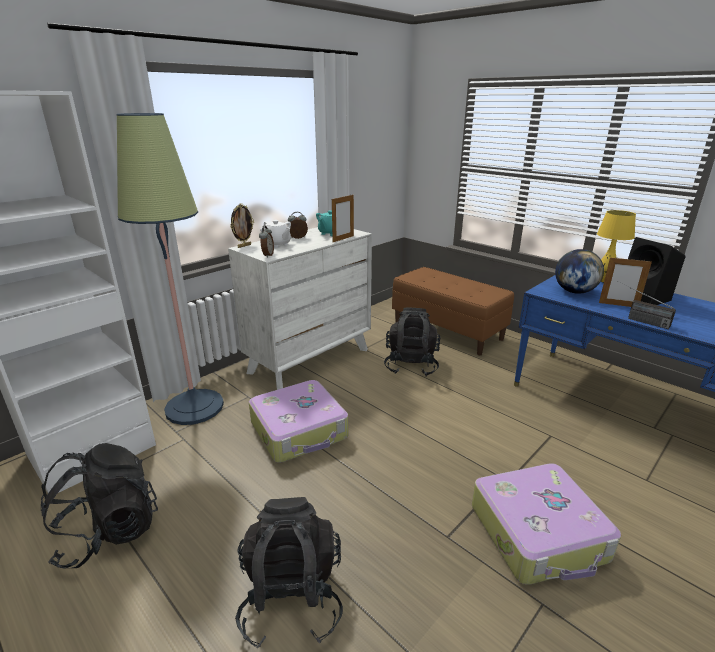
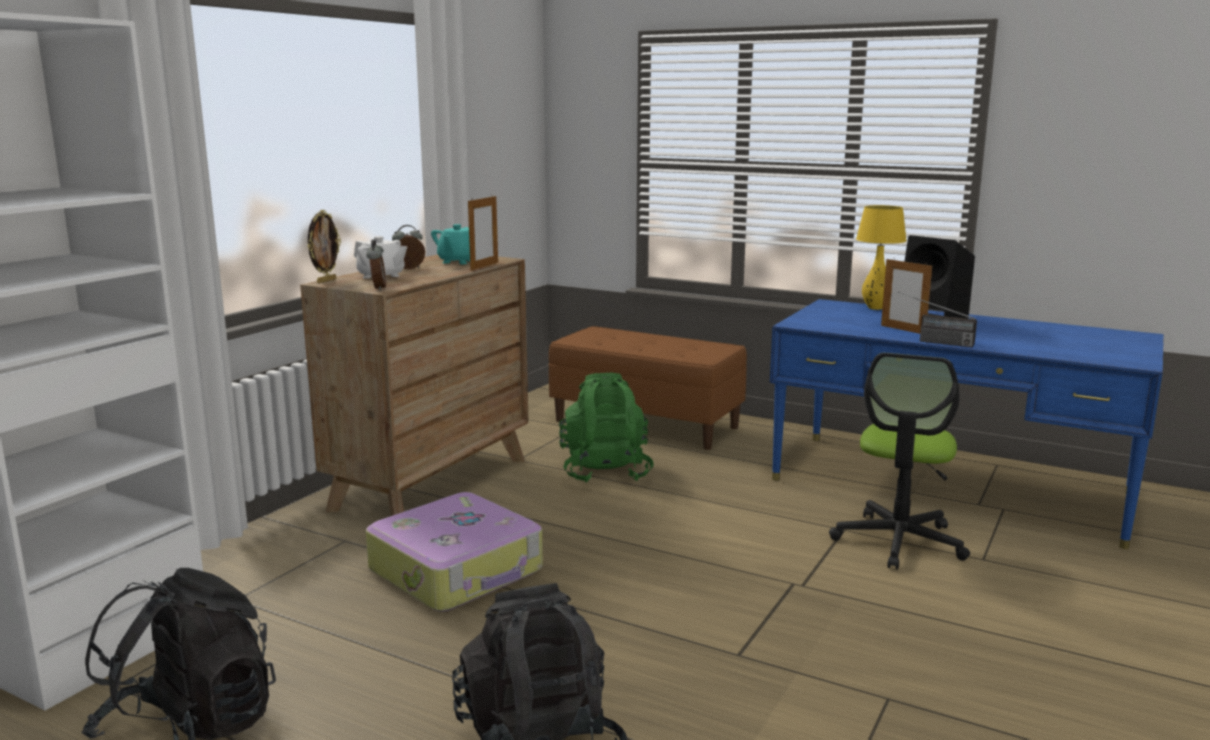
camera: 15 degrees left, 10 degrees down
floor lamp [116,113,224,425] -> none
white dresser [228,227,372,390] -> brown dresser [300,254,529,516]
black backpack [384,307,441,377] -> green backpack [559,373,654,483]
suitcase [472,463,621,585] -> none
globe [555,249,604,294] -> none
picture frame [599,256,652,307] -> picture frame turned 45 degrees clockwise [881,258,932,334]
none -> office chair [829,353,970,570]

